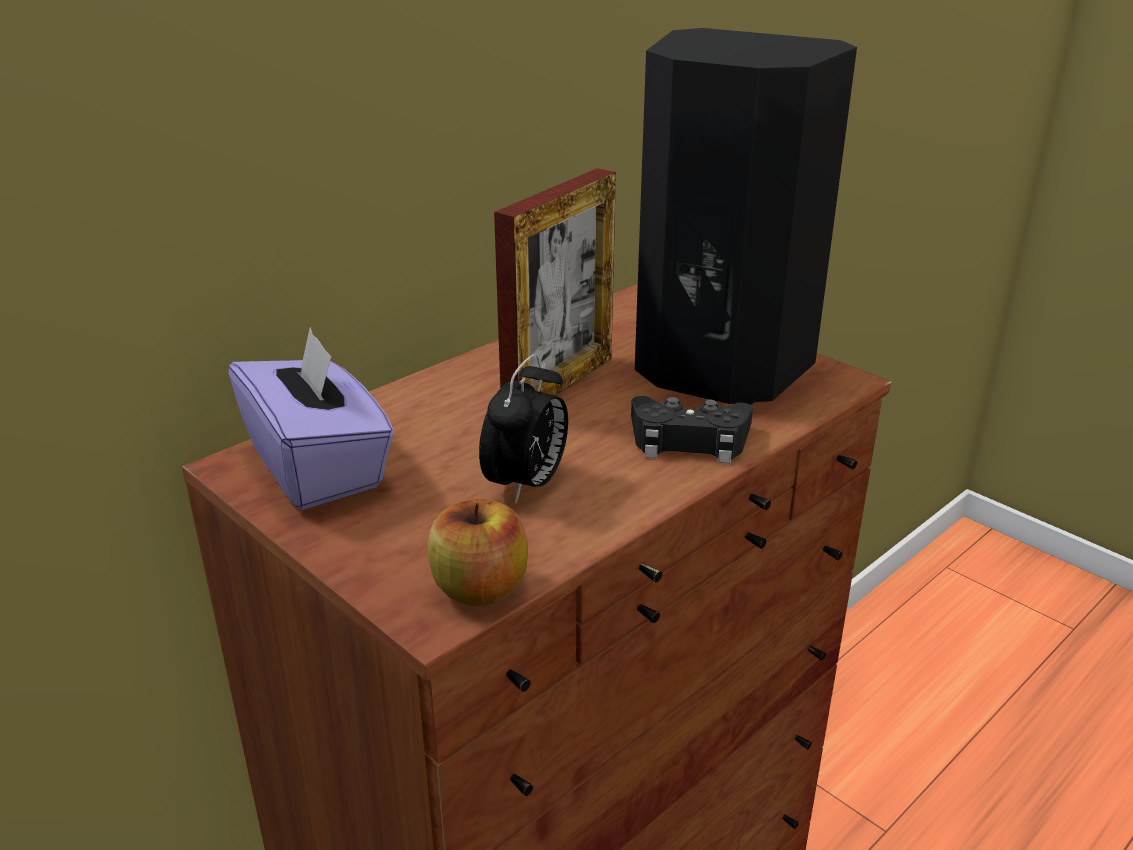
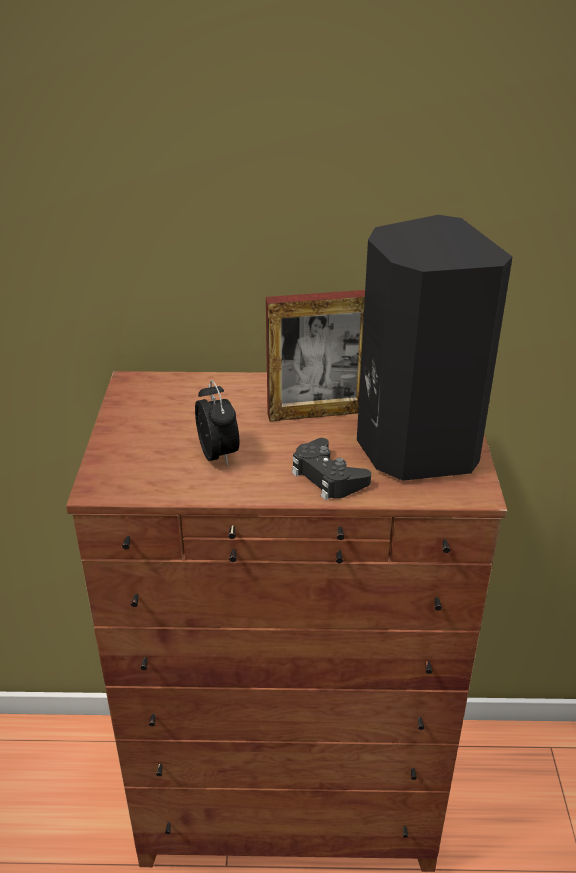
camera: 45 degrees right, 5 degrees up
purple tissue box [228,326,394,510] -> none
apple [428,499,528,606] -> none
alarm clock [479,354,568,504] -> alarm clock turned 90 degrees counterclockwise [195,380,239,466]

